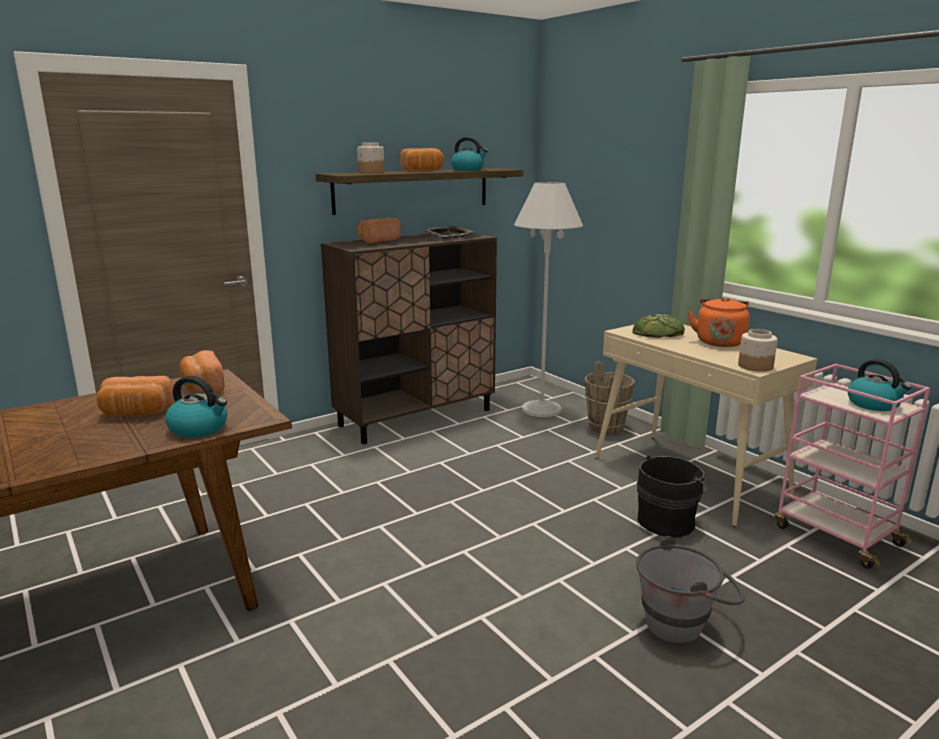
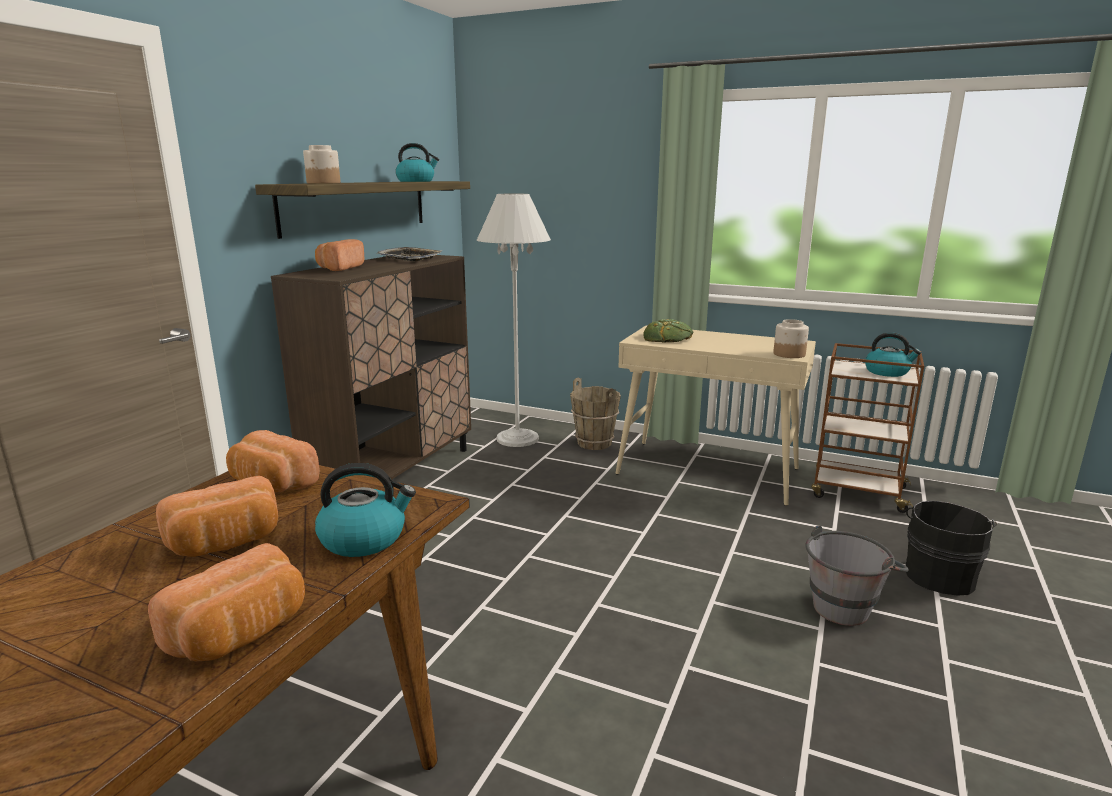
camera: 30 degrees left, 0 degrees up
bread [400,148,444,171] -> bread moved to [148,543,305,661]
black bucket [637,455,710,538] -> black bucket moved to [906,501,997,596]
orange kettle [688,297,750,347] -> none
pink cart [775,364,930,569] -> brown cart [811,343,924,513]

